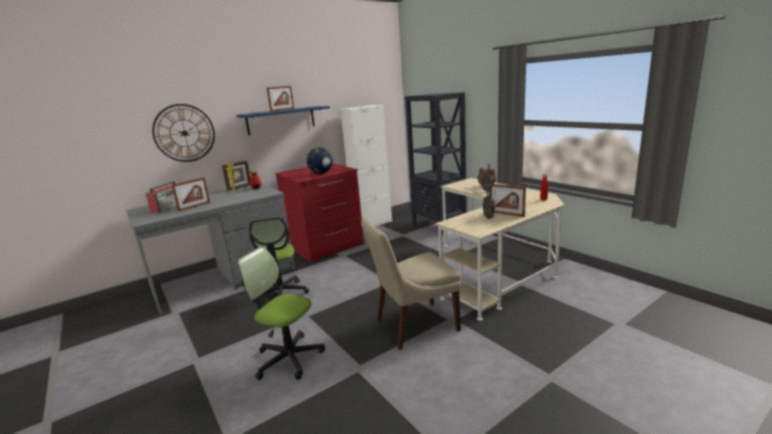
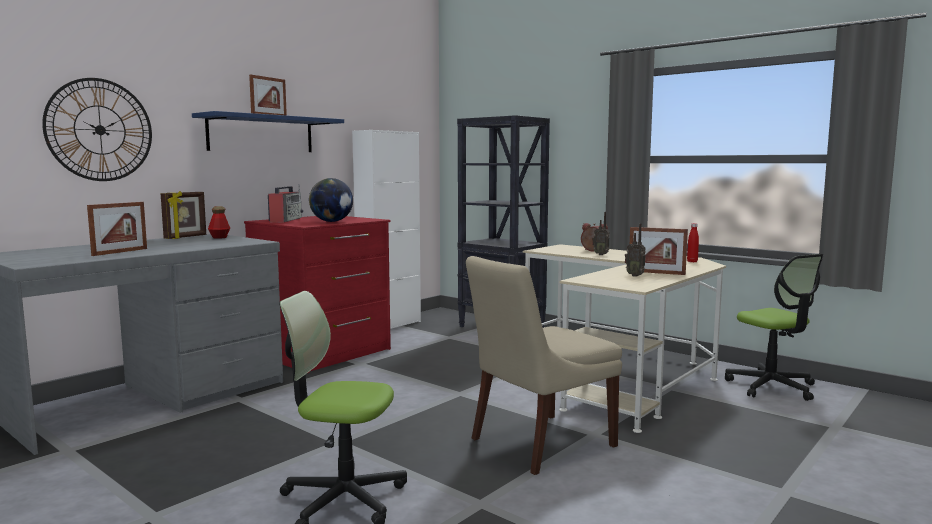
camera: 15 degrees left, 10 degrees down
radio [146,180,180,213] -> radio moved to [268,185,303,223]
office chair [249,217,309,302] -> office chair moved to [725,254,824,401]

